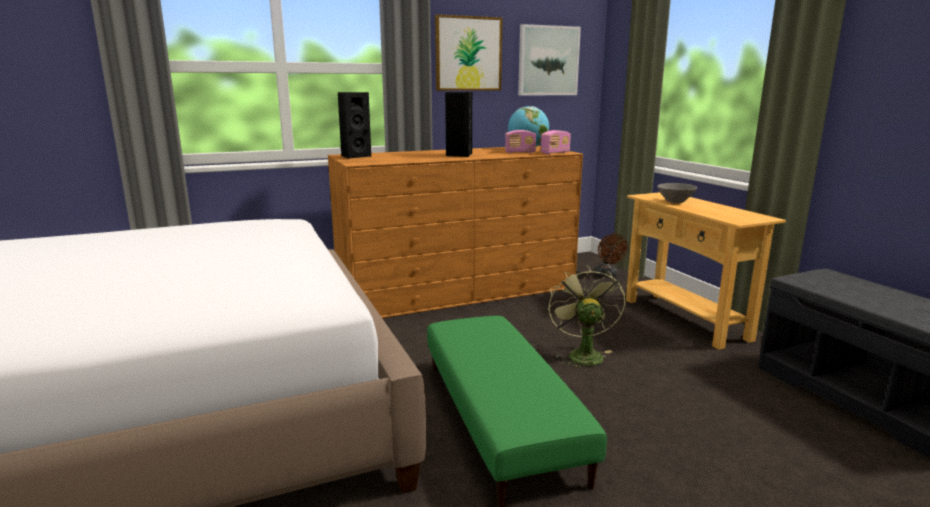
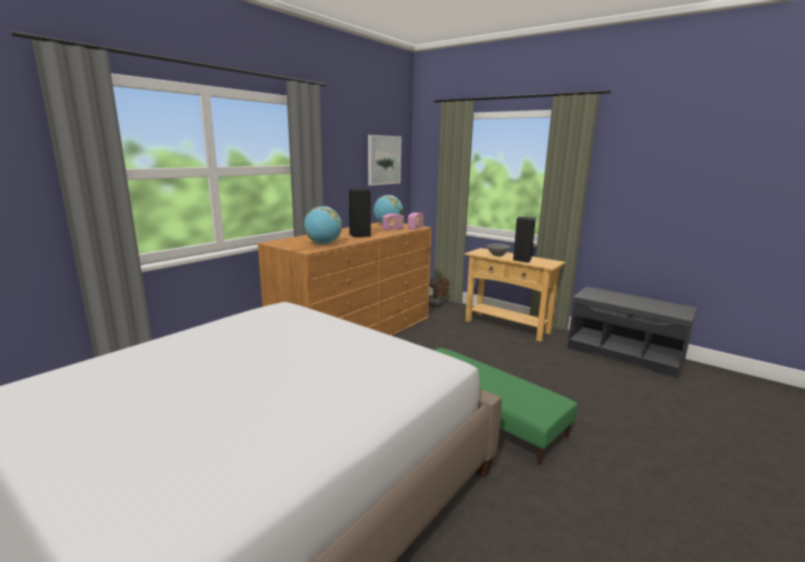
camera: 30 degrees left, 0 degrees up
black speaker [338,92,371,159] -> black speaker moved to [513,217,536,263]
picture [435,14,503,91] -> none
green fan [548,266,625,371] -> none
none -> globe [304,206,342,244]

